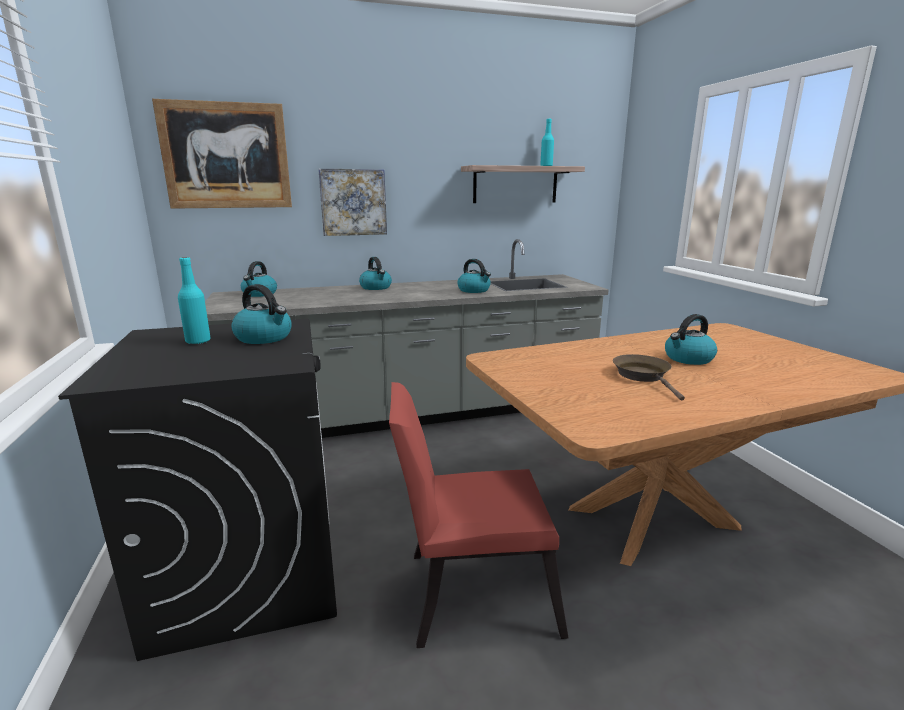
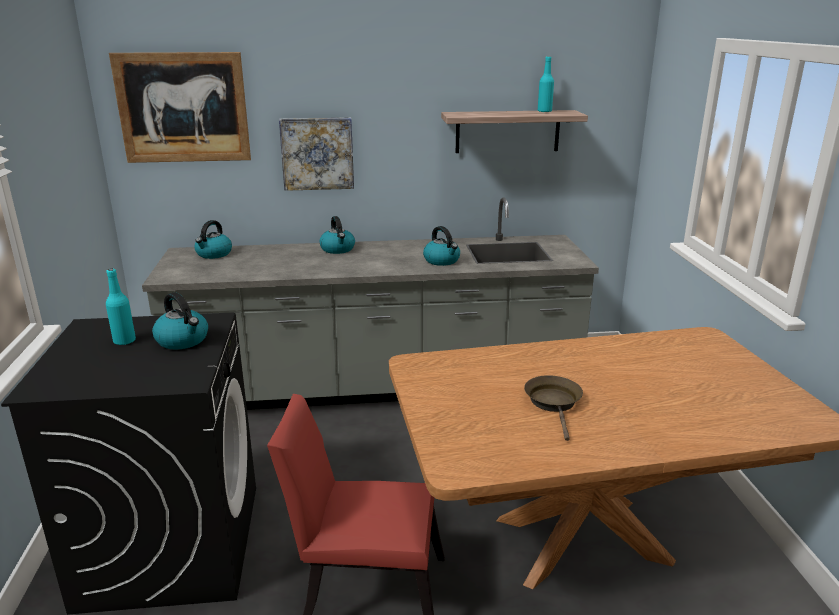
camera: 10 degrees right, 5 degrees up
kettle [665,314,717,365] -> none

